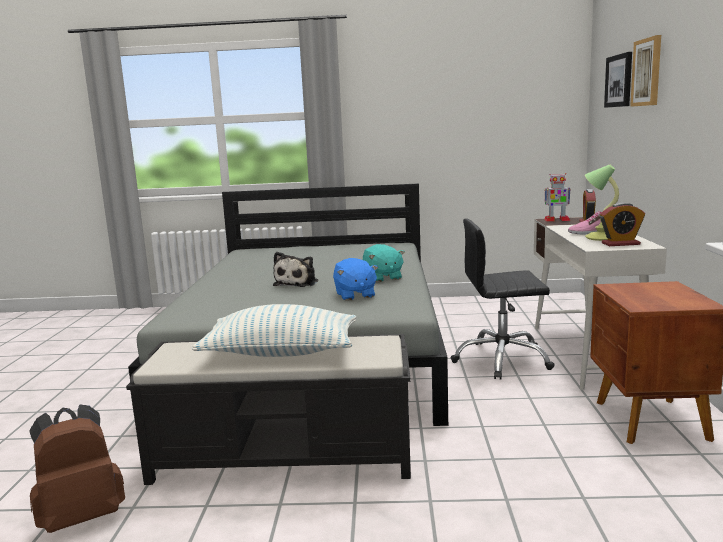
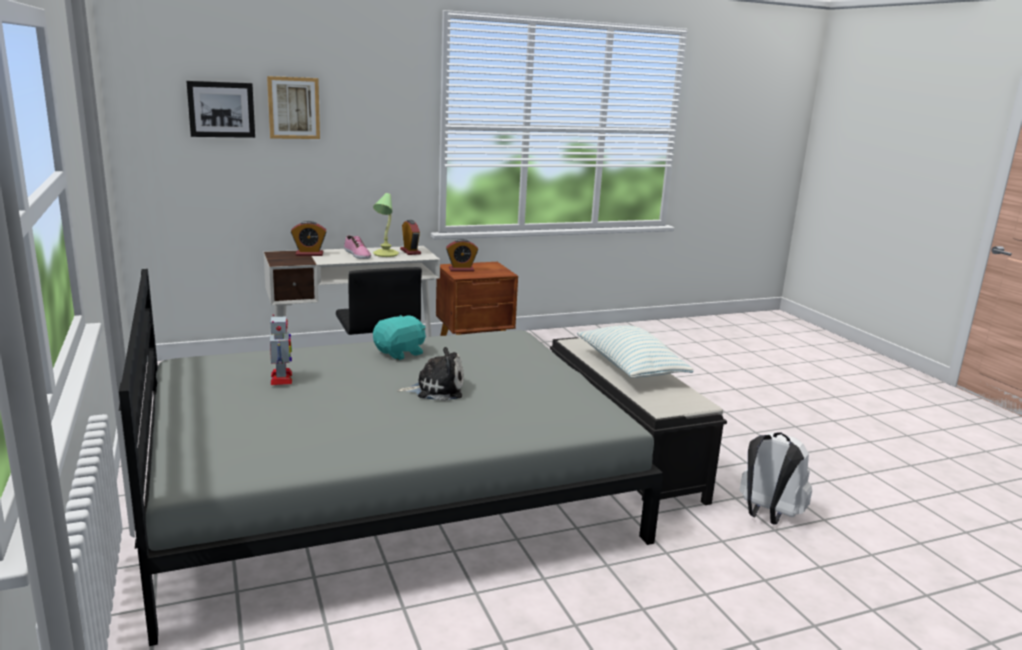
camera: 115 degrees left, 5 degrees up
brown backpack [29,404,125,533] -> white backpack [740,432,812,525]
blue plush toy [333,258,378,301] -> none
toy robot [544,173,571,221] -> toy robot moved to [270,314,292,385]
none -> alarm clock [446,239,478,272]

